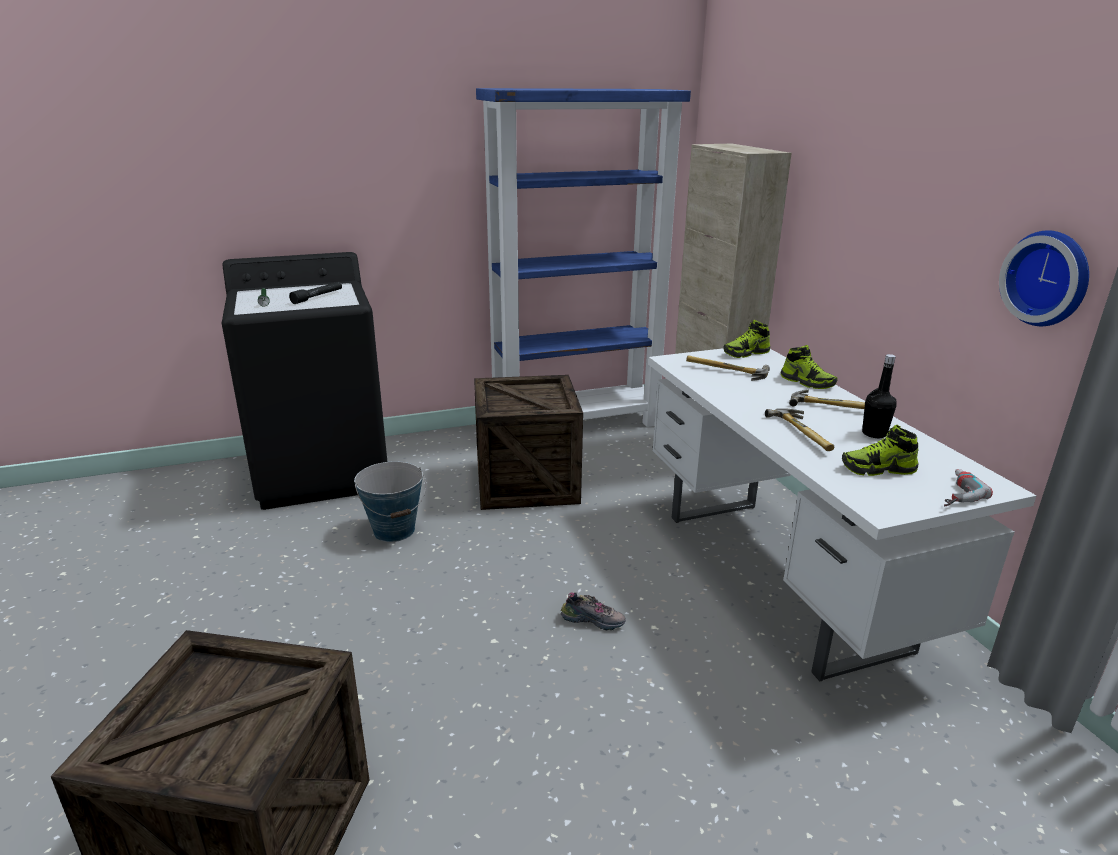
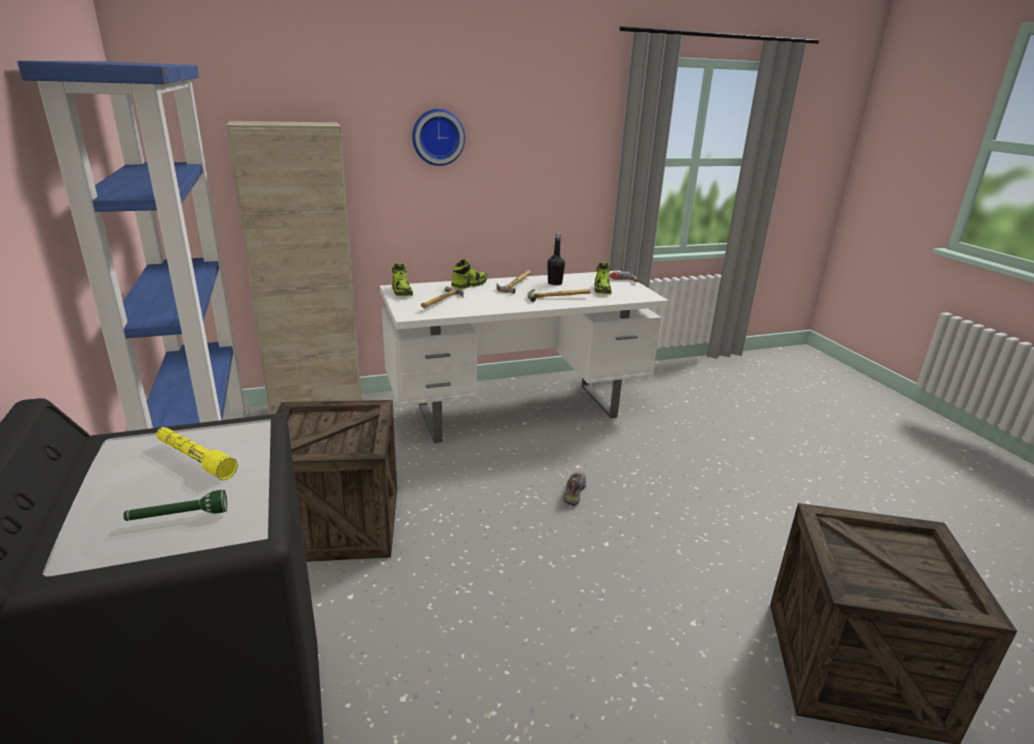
camera: 90 degrees left, 0 degrees up
black flashlight [289,282,342,304] -> yellow flashlight [156,427,238,480]
bucket [354,461,426,542] -> none
wall clock [999,230,1089,326] -> wall clock moved to [412,109,465,166]

